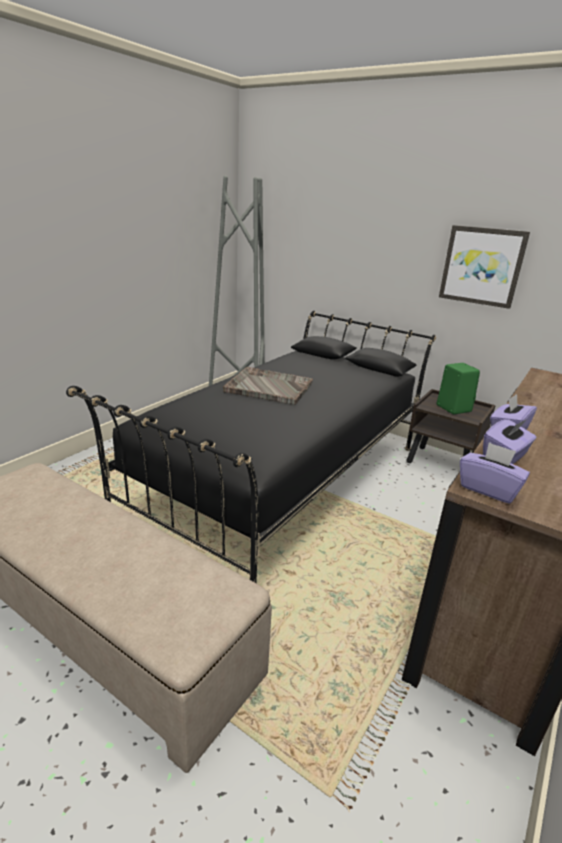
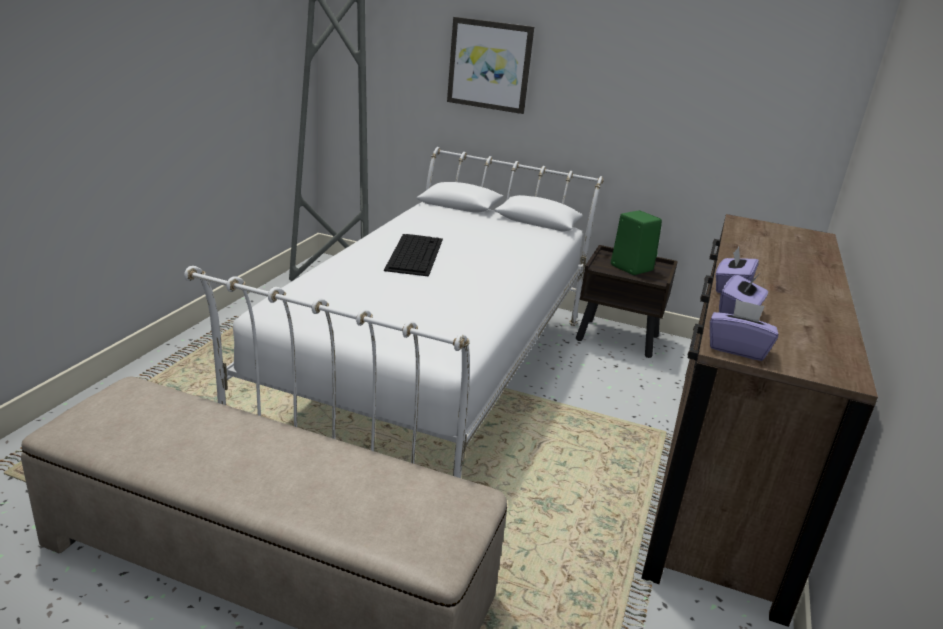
camera: 15 degrees left, 0 degrees up
black bed [66,311,436,583] -> white bed [184,147,604,478]
grey tray [223,367,313,405] -> keyboard [384,234,443,277]
picture [439,225,530,309] -> picture moved to [447,17,534,114]

